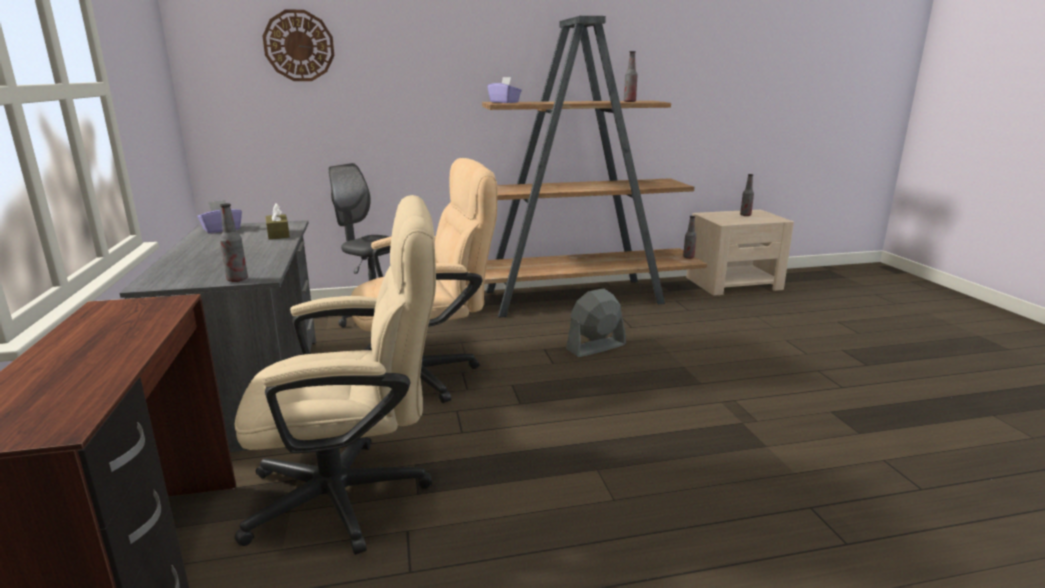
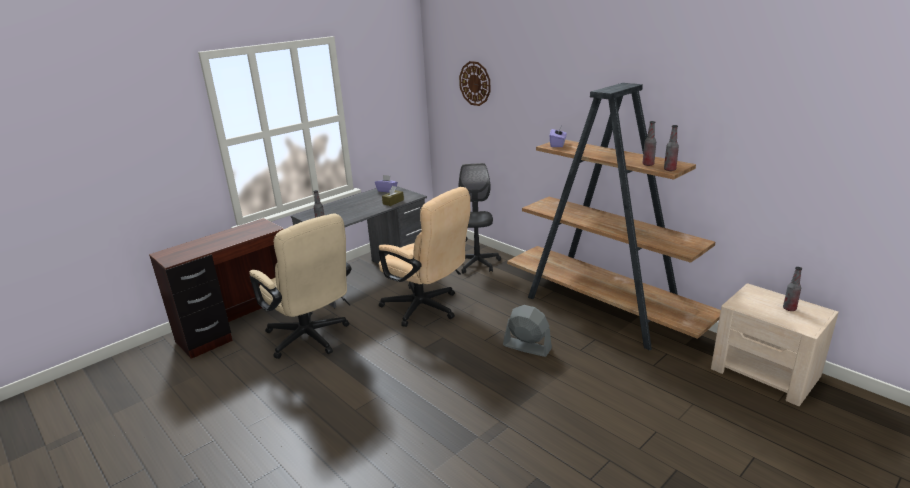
camera: 60 degrees right, 5 degrees up
bottle [683,216,696,259] -> bottle moved to [664,125,679,171]

